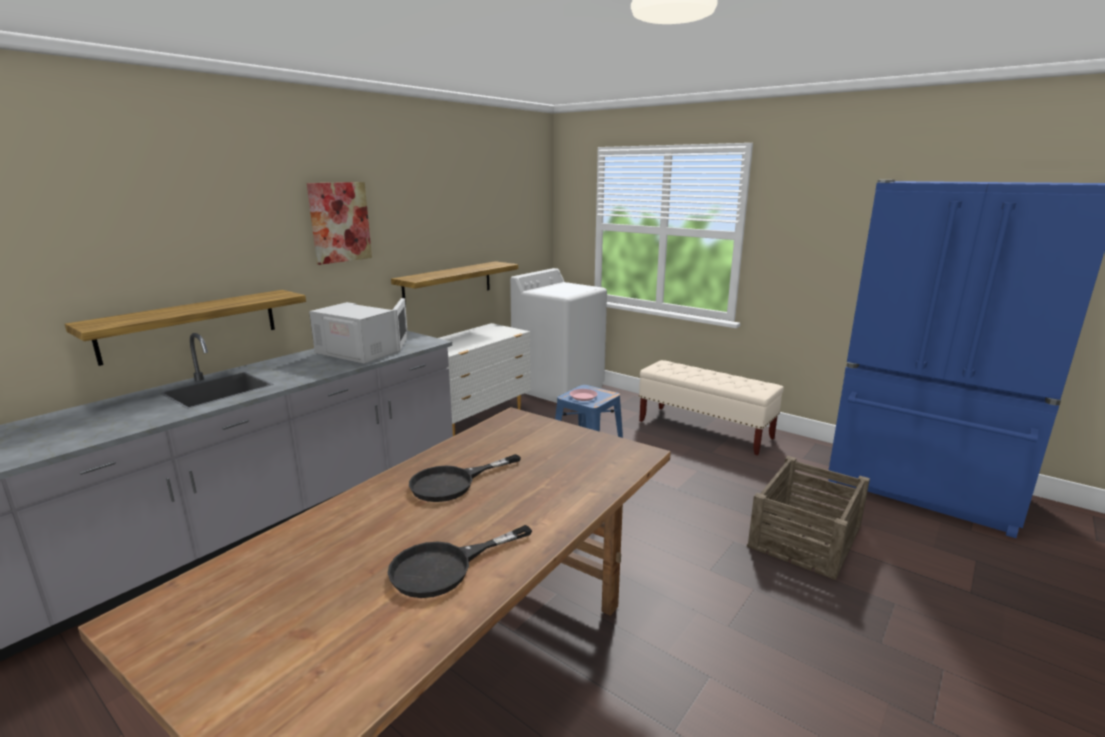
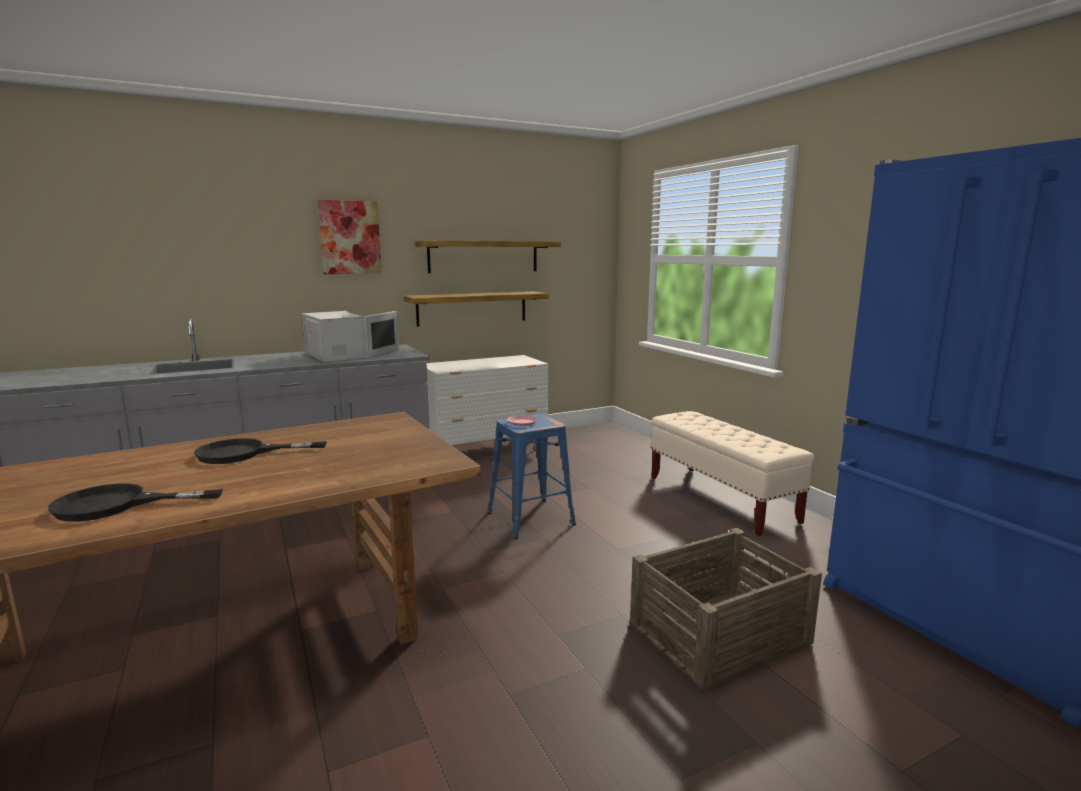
camera: 25 degrees right, 5 degrees down
shelf [65,290,306,366] -> shelf moved to [415,241,561,273]
white washing machine [510,268,607,403] -> none

